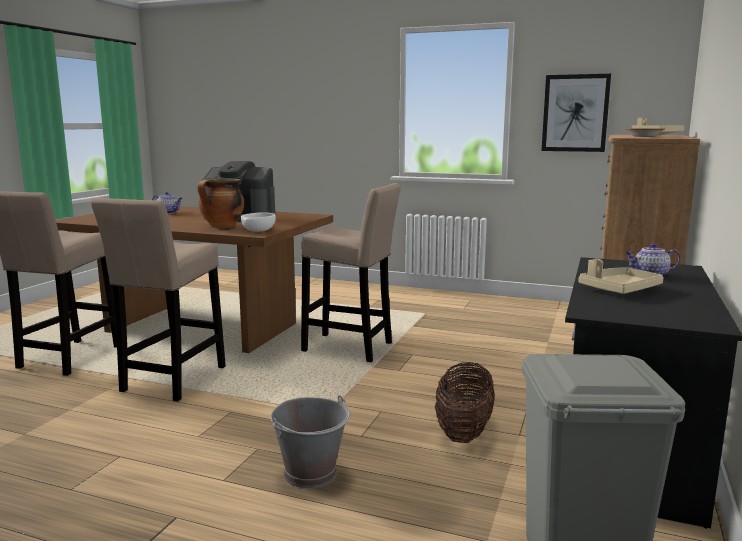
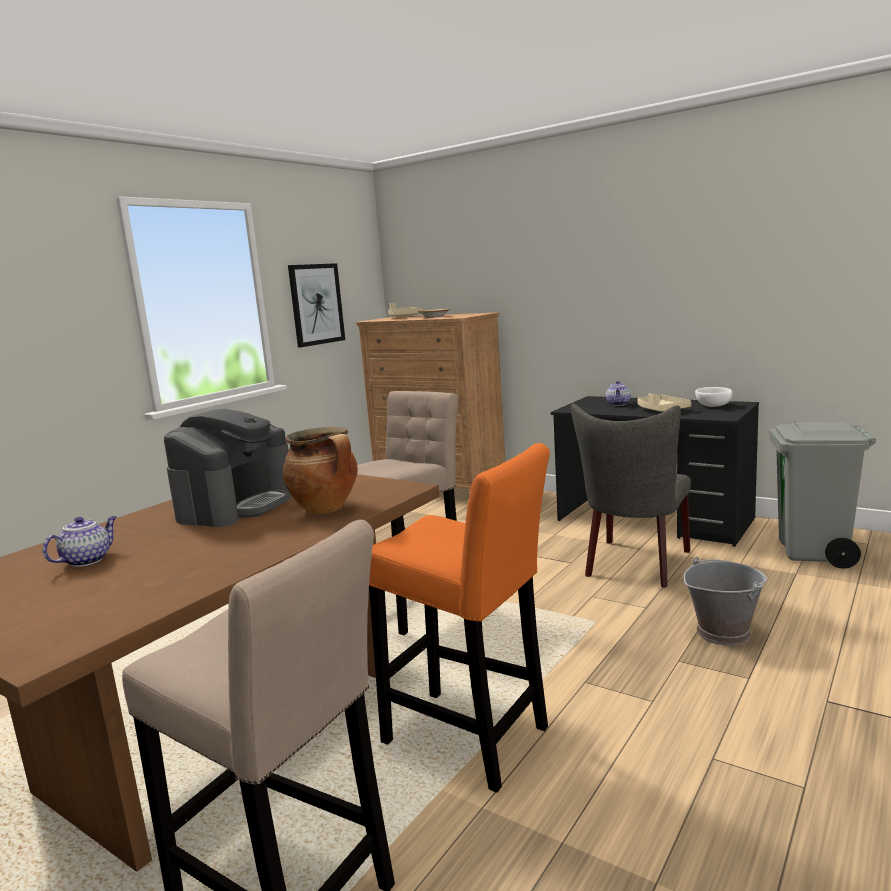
camera: 75 degrees left, 0 degrees up
beige stool [91,198,226,401] -> orange stool [369,443,550,793]
white bowl [241,212,276,232] -> white bowl moved to [695,387,732,407]
basket [435,362,495,443] -> grey chair [571,404,691,588]

